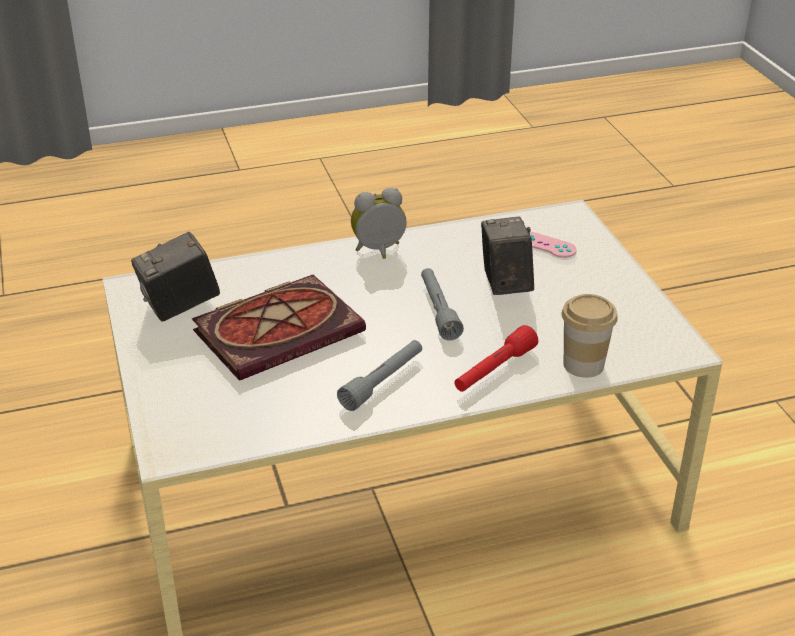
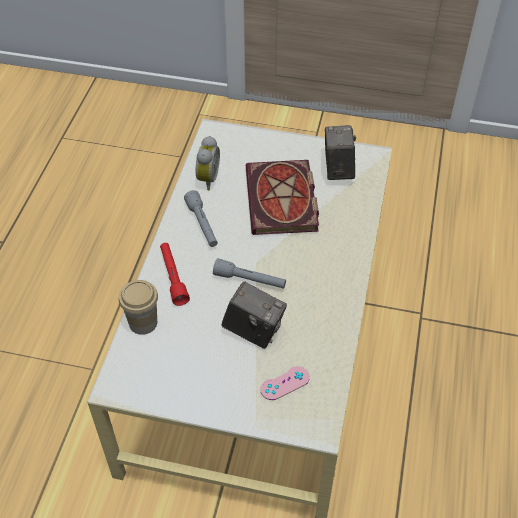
camera: 120 degrees right, 15 degrees up
alarm clock [351,188,407,259] -> alarm clock moved to [195,136,220,190]

